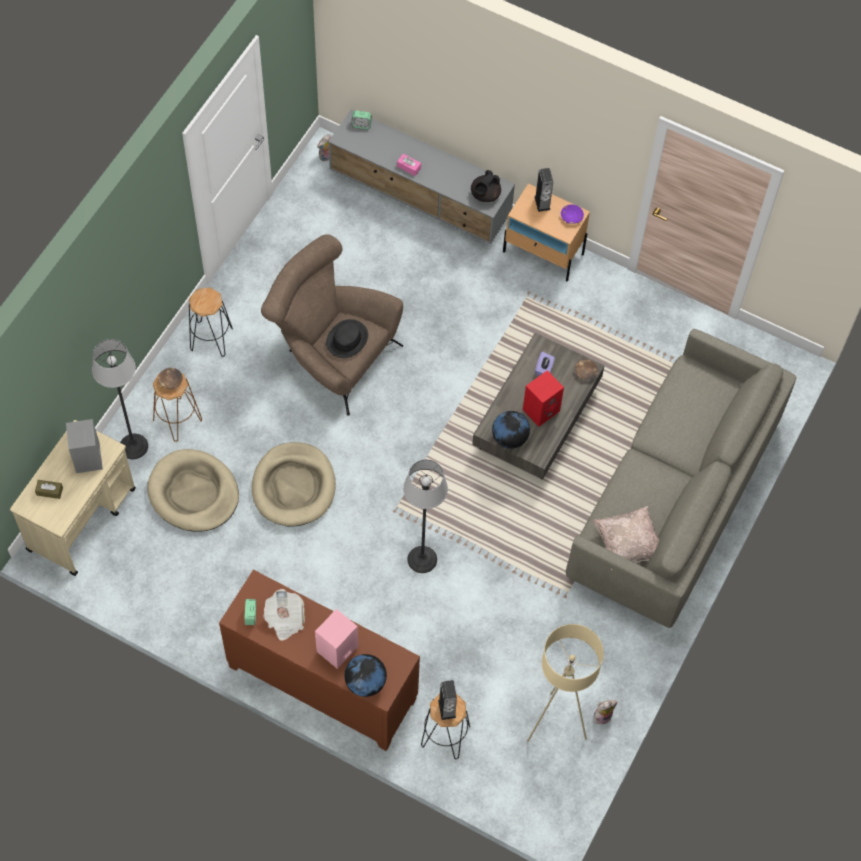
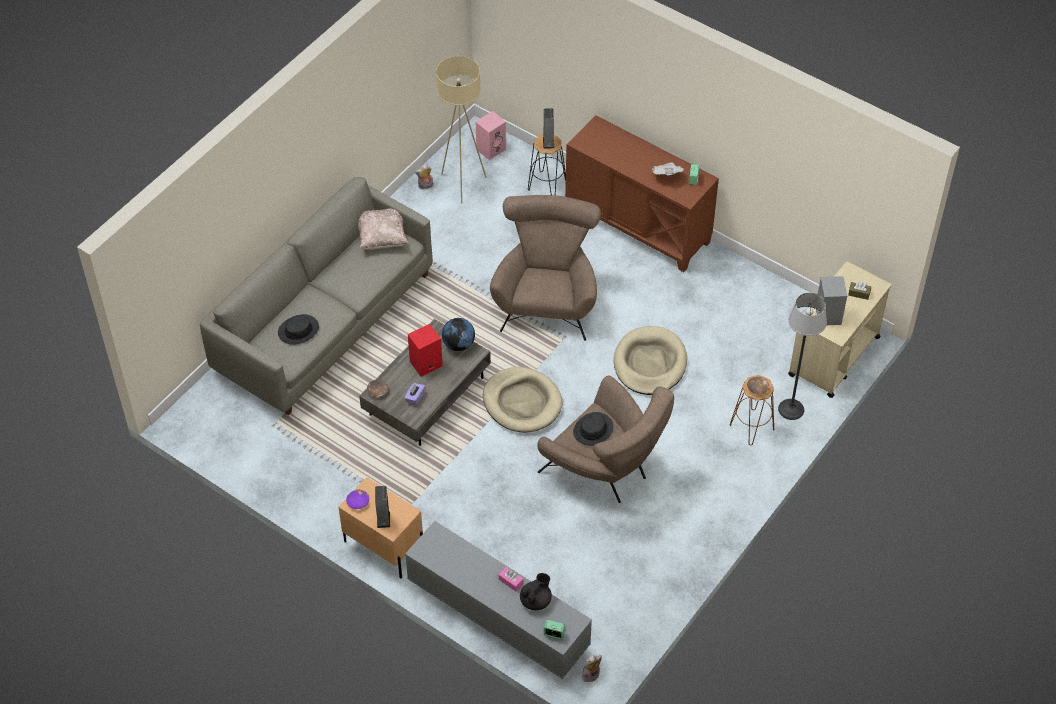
camera: 170 degrees left, 10 degrees down
beige dog bed [147,449,239,532] -> beige dog bed moved to [483,367,562,433]
black stool [189,288,233,357] -> none
pink speaker [315,609,358,669] -> pink speaker moved to [476,111,506,161]
globe [344,654,387,697] -> none
floor lamp [403,459,448,573] -> brown armchair [490,195,601,341]
black teapot [471,170,501,202] -> black teapot moved to [520,573,552,610]
none -> black hat [278,314,319,345]

